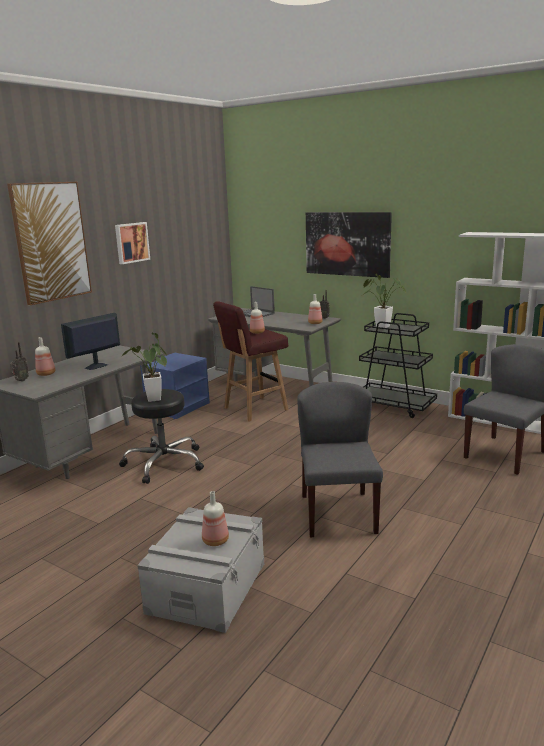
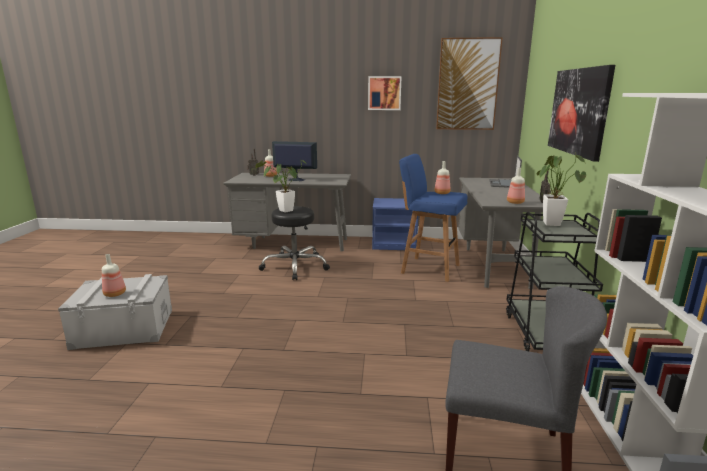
camera: 60 degrees right, 0 degrees up
picture [7,182,92,305] -> picture moved to [436,37,503,130]
red stool [213,301,289,422] -> blue stool [399,154,468,282]
grey chair [297,382,383,537] -> none

